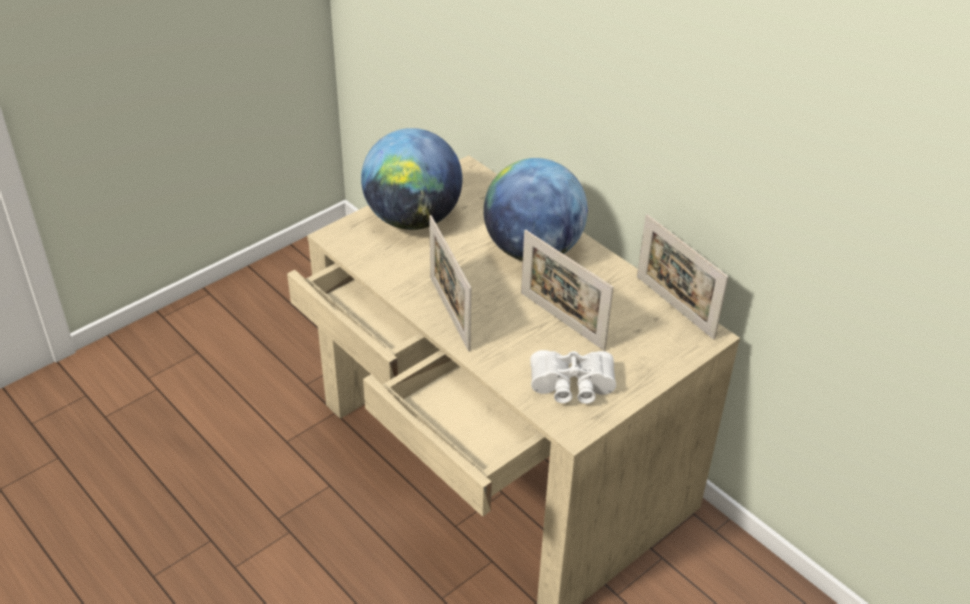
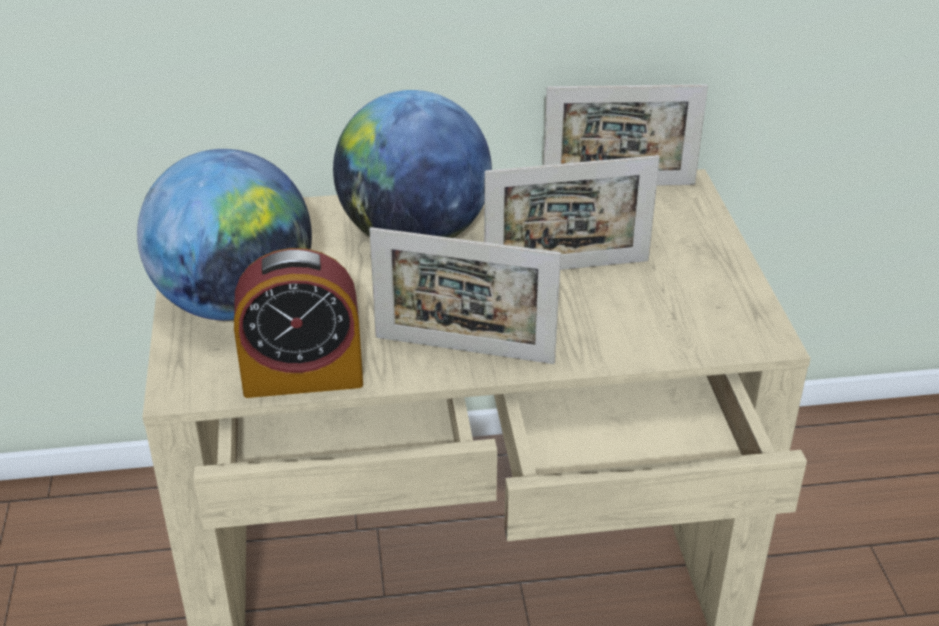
camera: 55 degrees left, 5 degrees down
white binoculars [530,350,616,404] -> none
none -> alarm clock [234,248,363,398]

